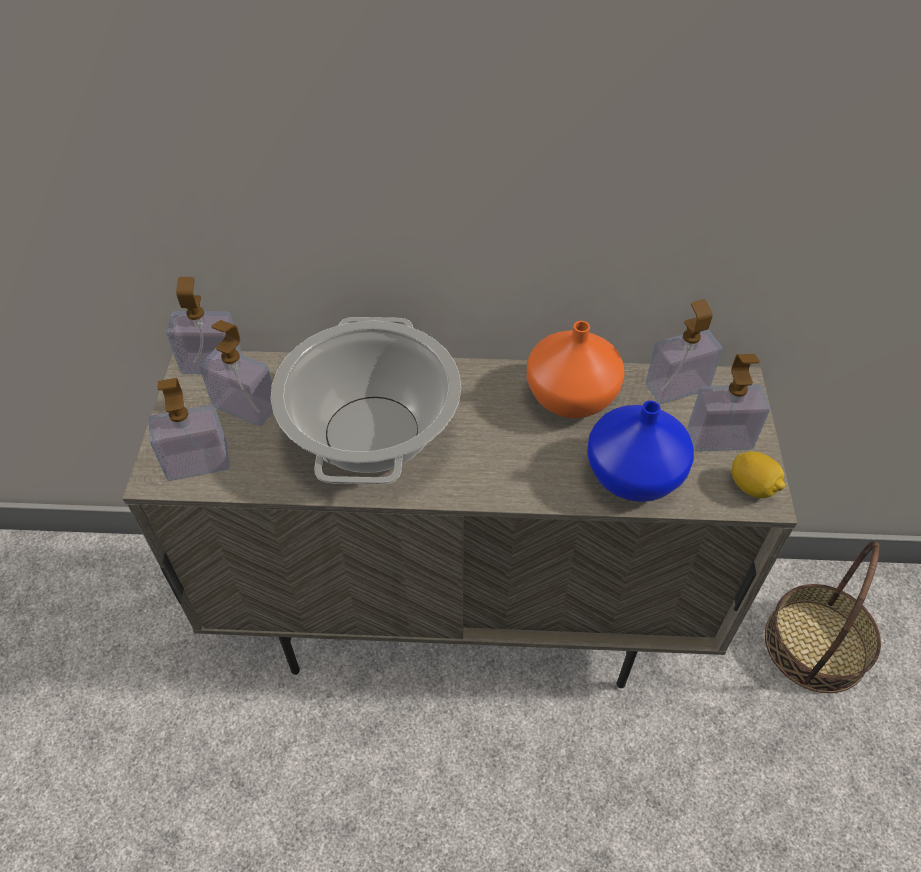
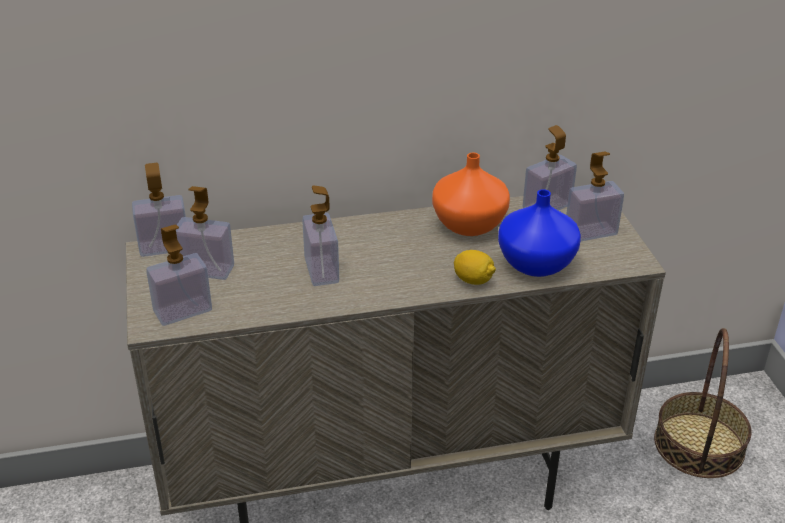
camera: 15 degrees left, 15 degrees down
cooking pot [271,317,461,484] -> soap dispenser [302,185,339,286]
lemon [732,451,785,498] -> lemon moved to [454,250,496,285]

